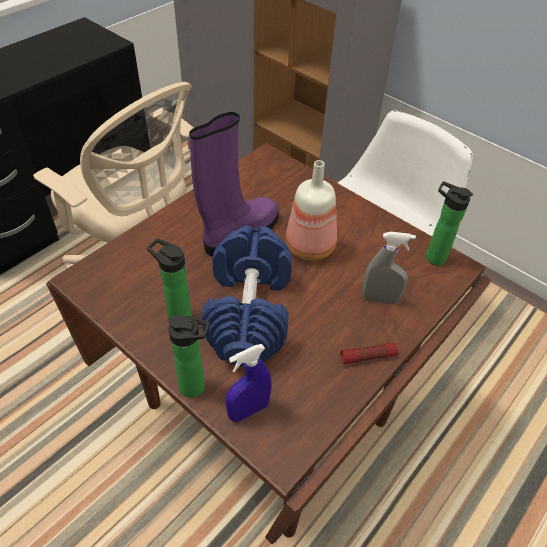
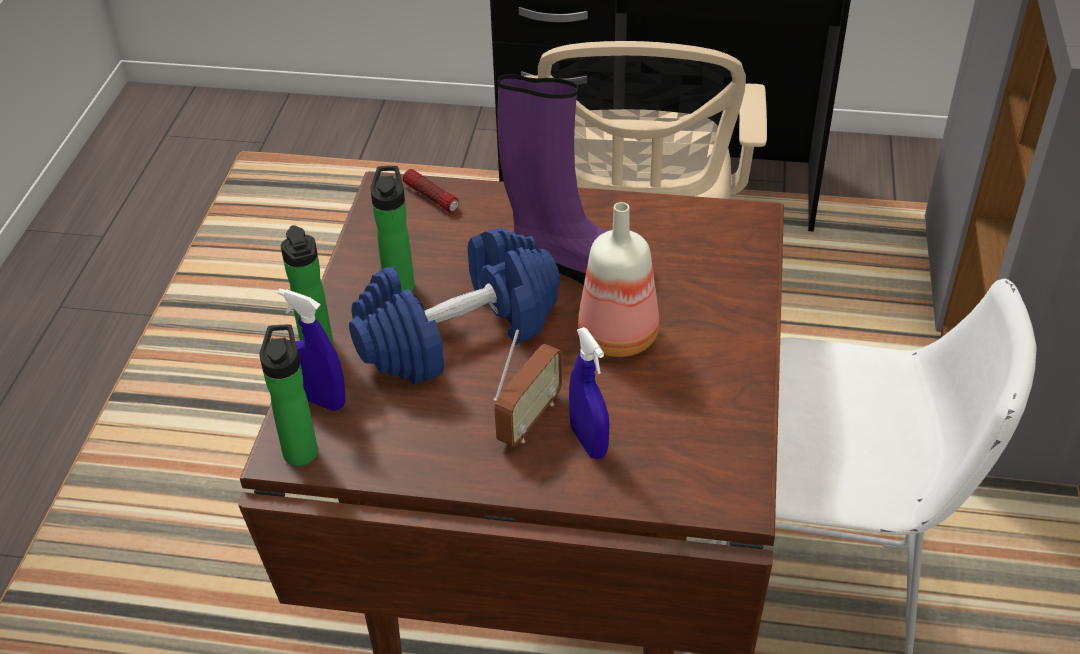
camera: 60 degrees right, 5 degrees down
flashlight [340,342,398,364] -> flashlight moved to [403,169,459,212]
grey spray bottle [362,232,416,304] -> blue spray bottle [569,327,610,459]
bottle [426,181,473,266] -> bottle moved to [259,324,318,466]
none -> radio [493,329,562,447]

